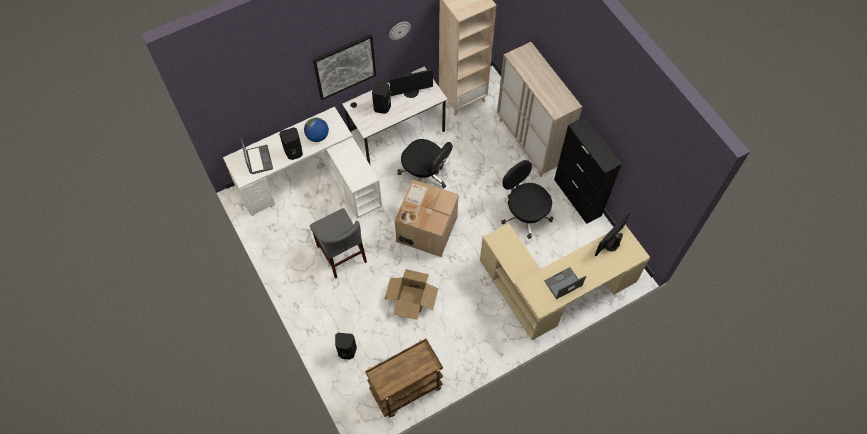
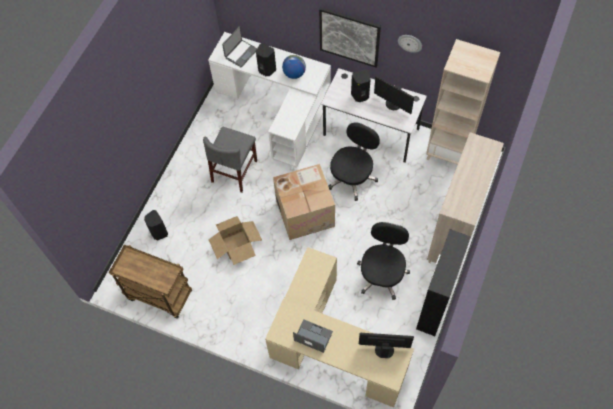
camera: 55 degrees right, 0 degrees up
black office chair [397,139,453,188] -> black office chair turned 150 degrees counterclockwise [329,122,380,201]

